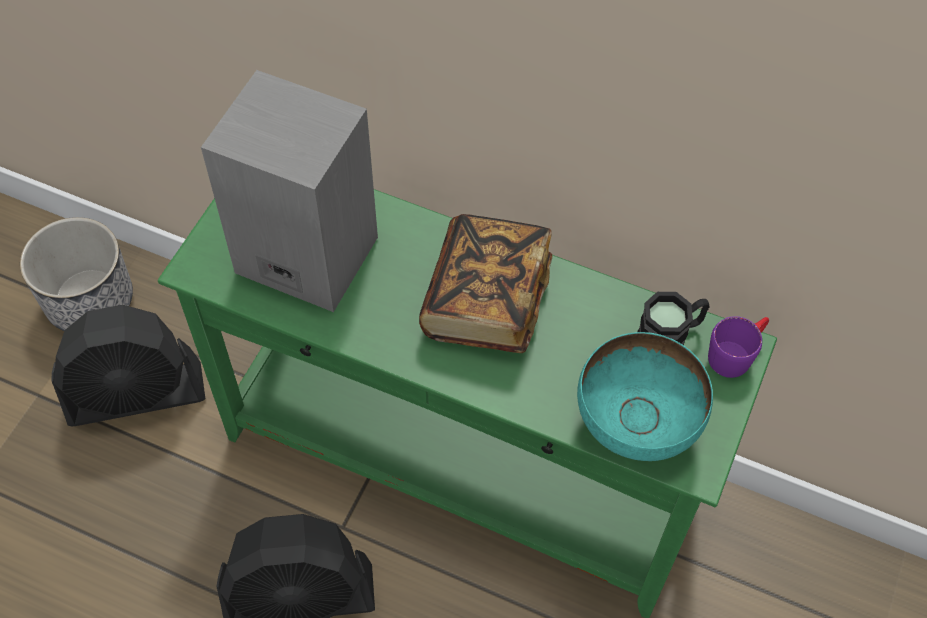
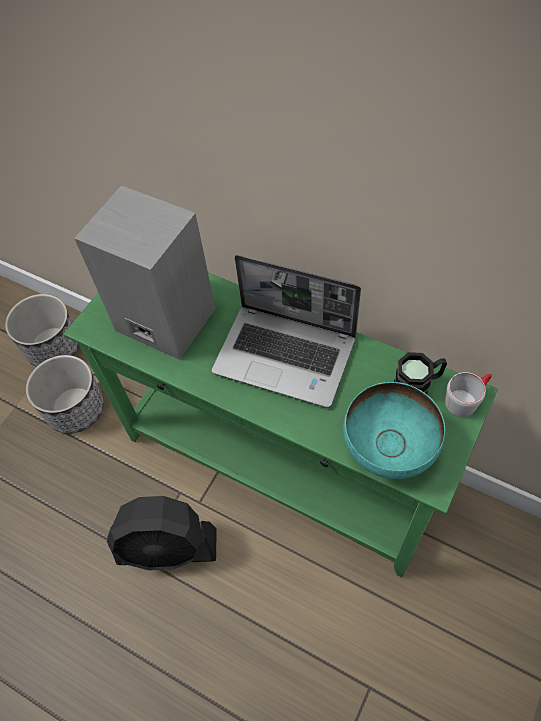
camera: 10 degrees right, 0 degrees up
black fan [51,305,205,426] -> planter [26,355,104,434]
book [419,214,552,353] -> laptop [212,255,361,408]
purple mug [708,316,769,378] -> grey mug [445,372,492,417]

